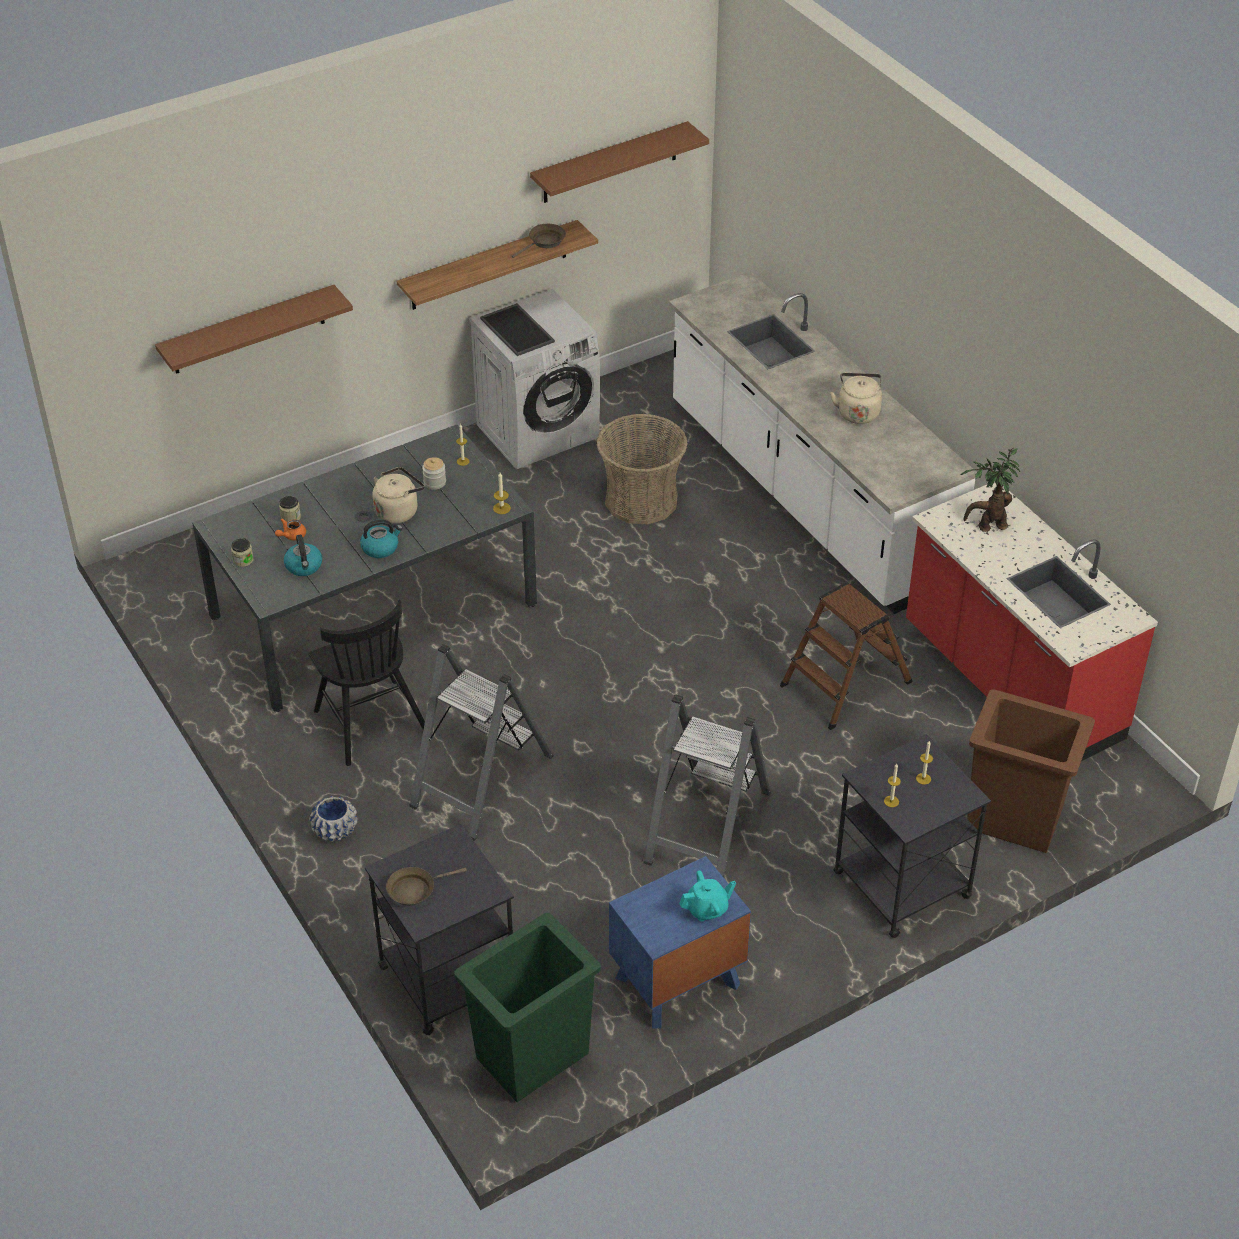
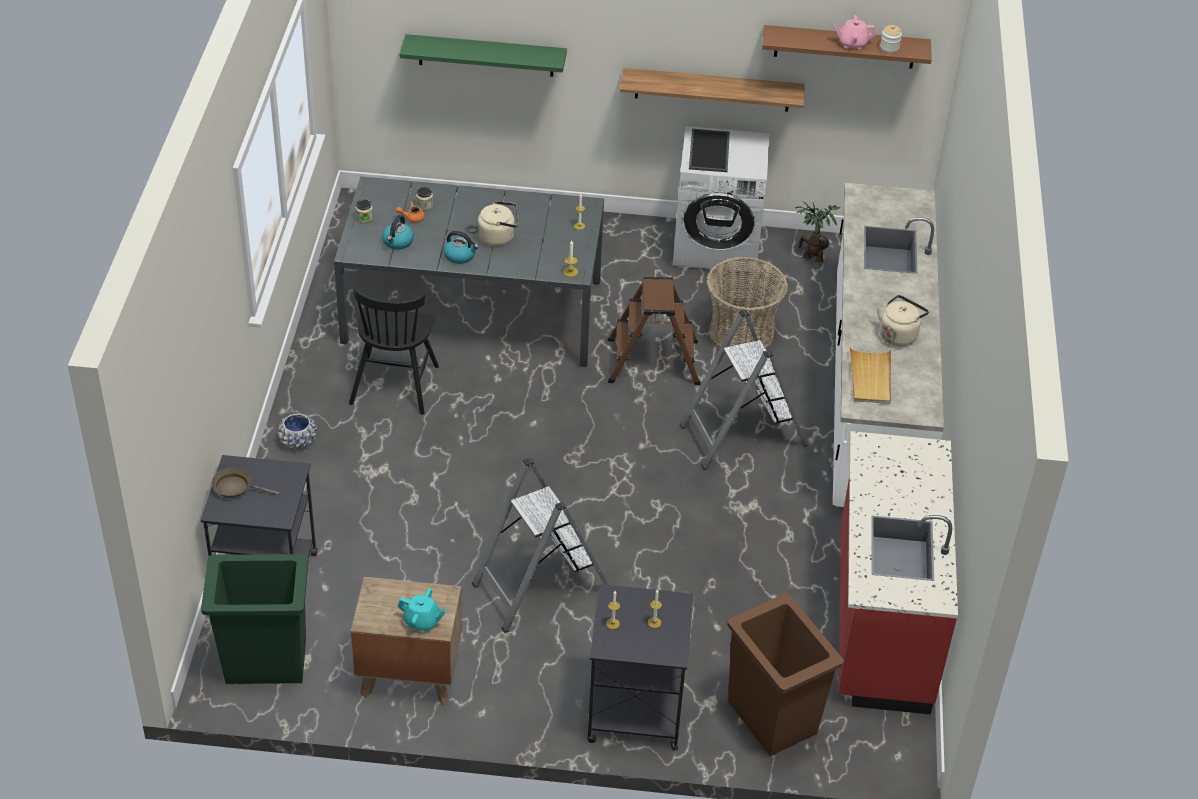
camera: 35 degrees right, 0 degrees up
brown shelf [155,285,353,374] -> green shelf [400,34,567,77]
grey step ladder [409,644,554,841] -> grey step ladder moved to [679,310,808,470]
jar [422,457,446,490] -> jar moved to [880,25,902,53]
brown frying pan [512,224,566,258] -> none
blue nightstand [609,856,751,1029] -> brown nightstand [350,577,462,706]
brown step ladder [780,582,913,730] -> brown step ladder moved to [607,277,701,385]
potted plant [961,448,1020,532] -> potted plant moved to [795,201,840,265]
none -> pink teapot [834,15,876,50]
none -> beige tray [850,347,891,404]

